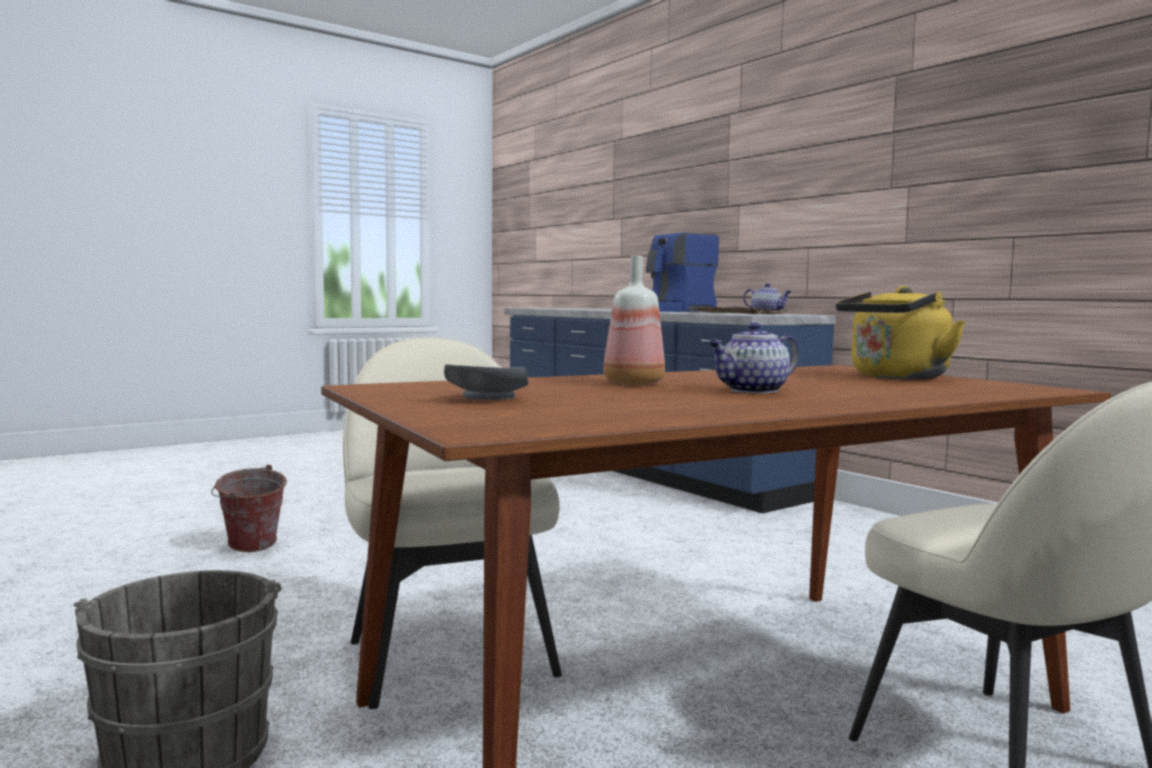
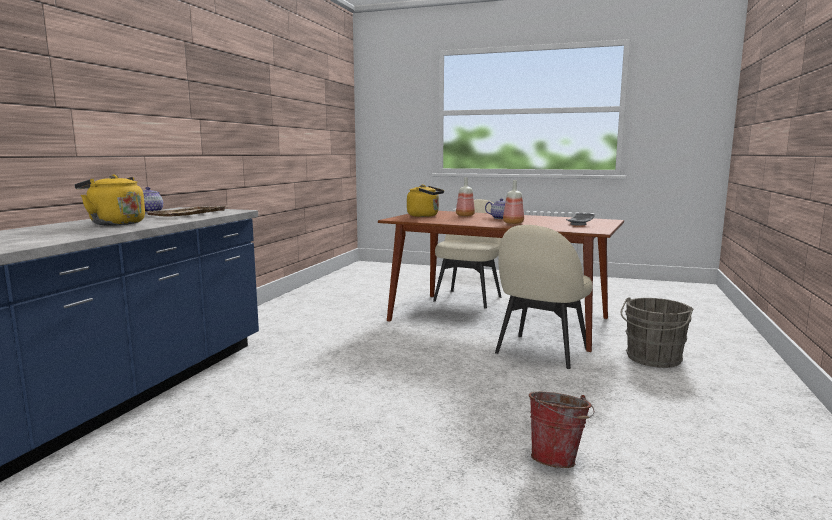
camera: 125 degrees left, 5 degrees up
coffee machine [646,233,719,312] -> yellow kettle [75,174,145,226]
none -> bottle [456,177,475,216]

